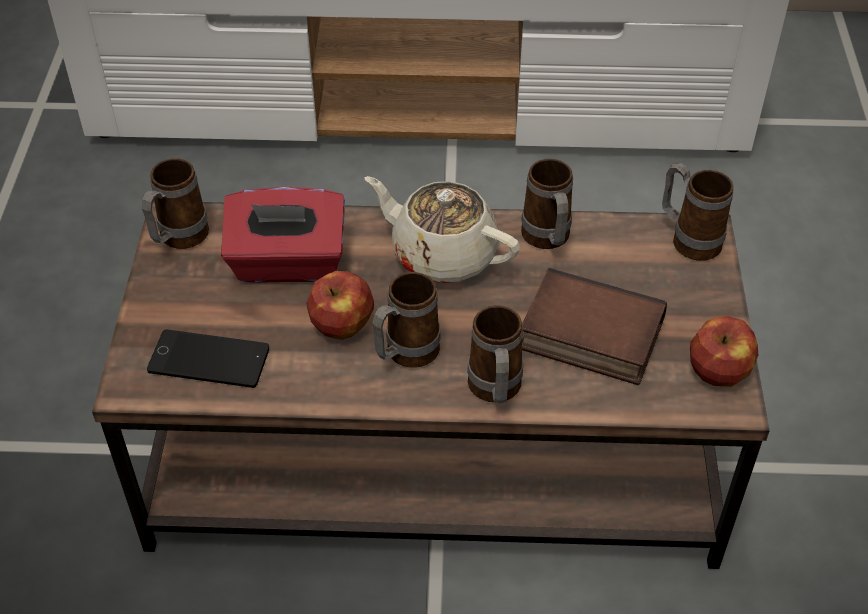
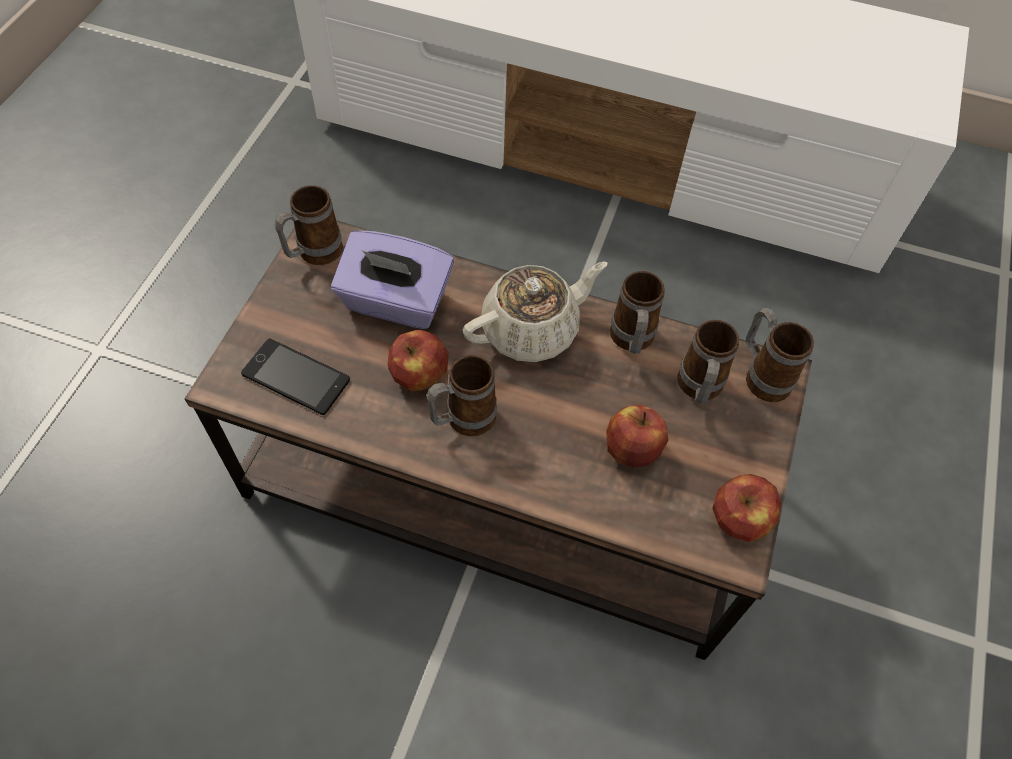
camera: 15 degrees right, 10 degrees up
red tissue box [221,187,345,283] -> purple tissue box [331,231,454,329]
beige teapot [364,176,520,283] -> beige teapot turned 105 degrees clockwise [463,261,608,362]
mug [467,305,523,403] -> mug moved to [678,320,739,404]
book [522,268,667,385] -> apple [606,405,668,467]

